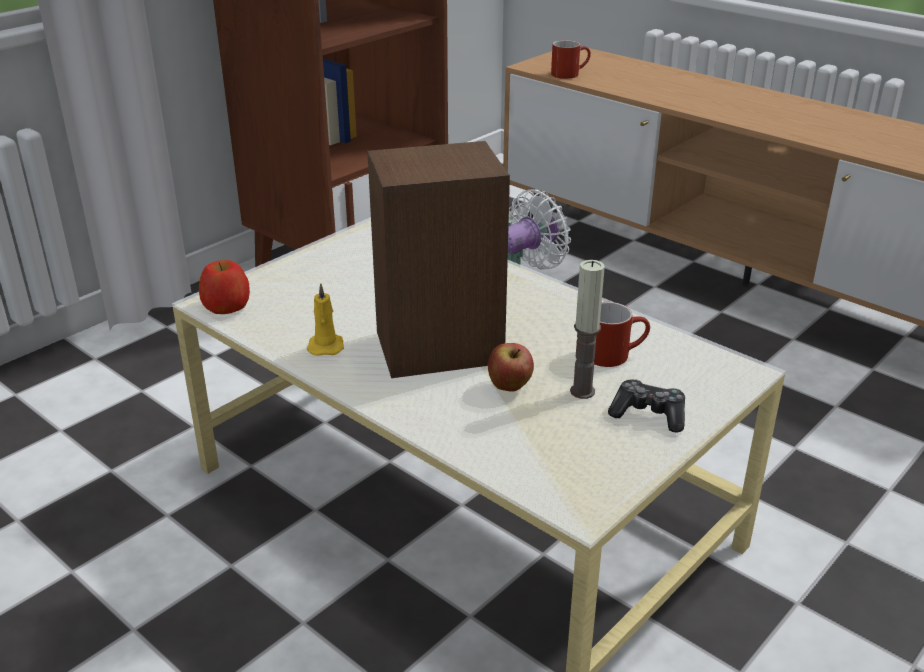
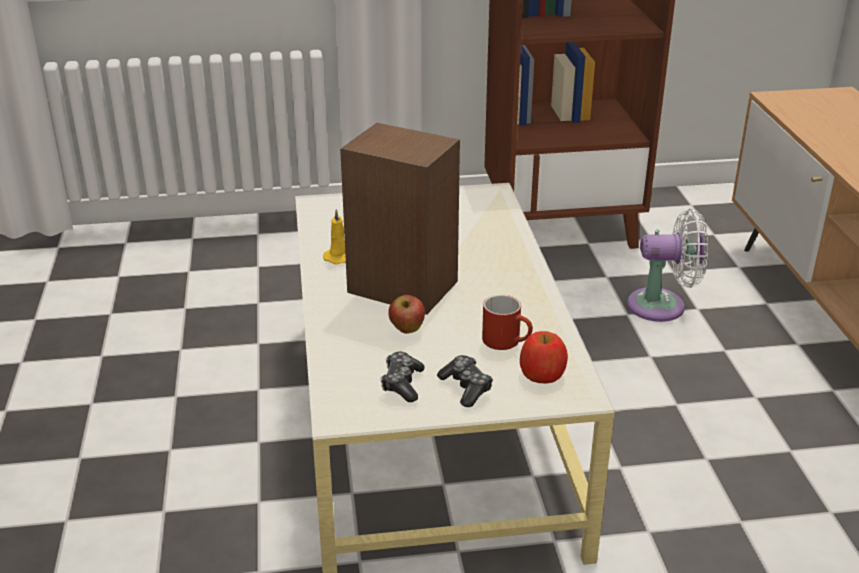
camera: 40 degrees right, 0 degrees up
apple [199,260,250,314] -> apple moved to [520,331,568,383]
red mug [551,40,591,79] -> none
candle [570,260,605,399] -> none
none -> game controller [380,352,425,402]

